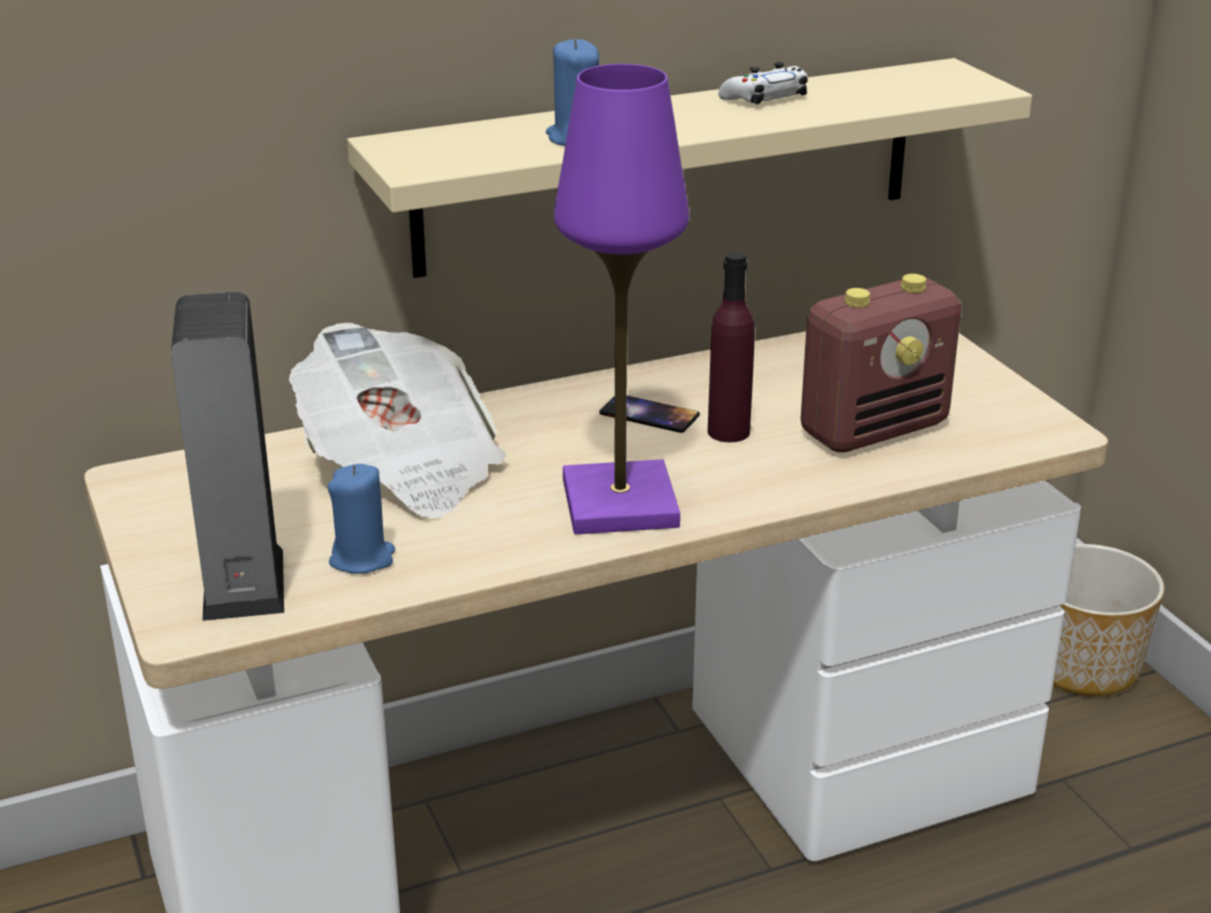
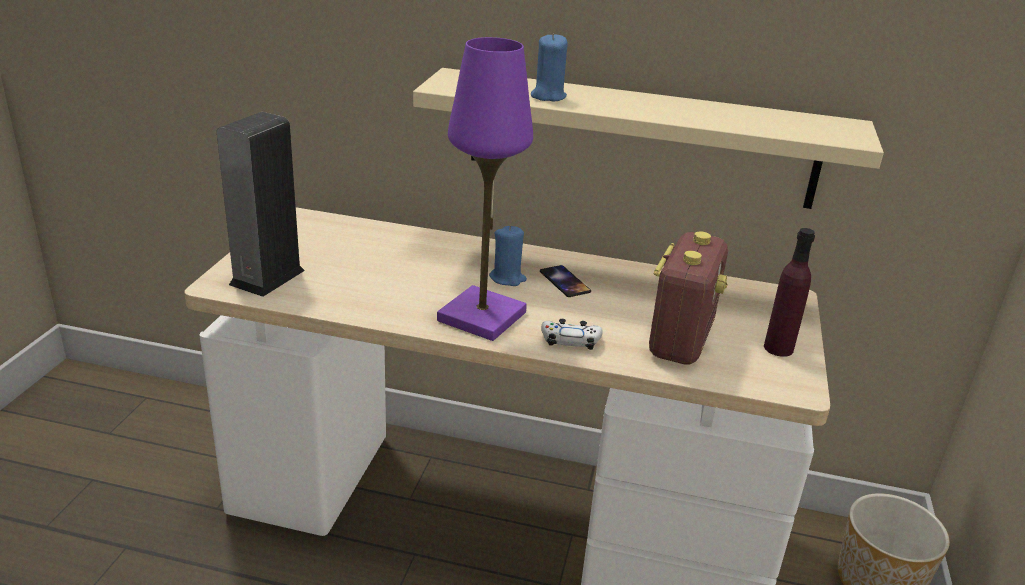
camera: 35 degrees right, 0 degrees up
newspaper [289,322,507,518] -> none
blue candle [328,464,395,574] -> blue candle moved to [489,225,527,286]
purple bottle [708,252,755,442] -> purple bottle moved to [764,228,815,357]
white game controller [719,62,808,104] -> white game controller moved to [541,319,603,350]
radio [801,274,961,453] -> radio turned 75 degrees counterclockwise [649,231,728,365]

